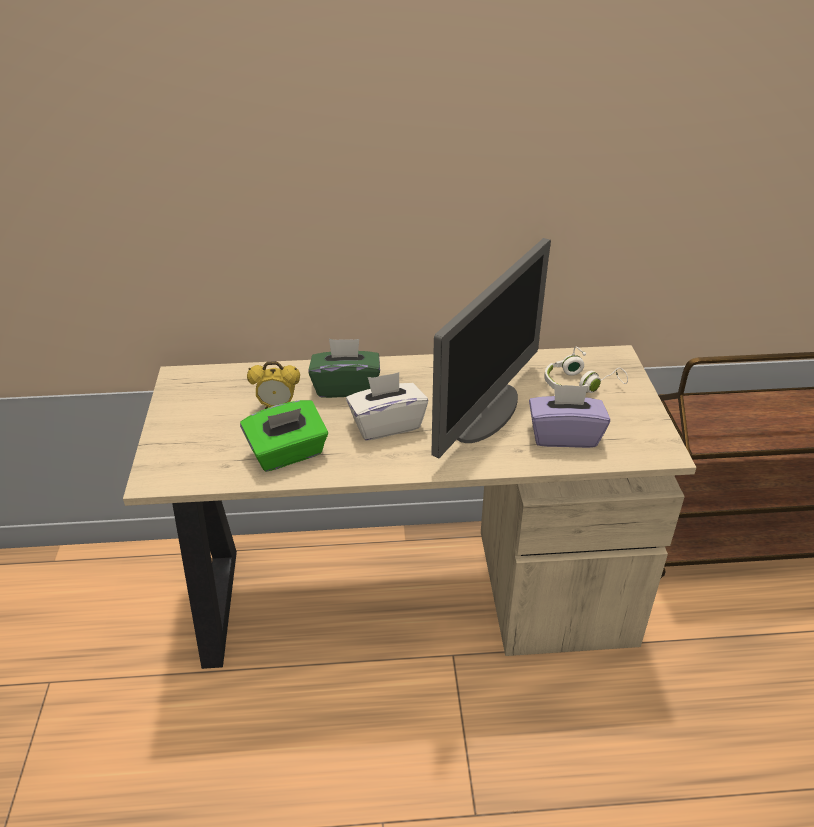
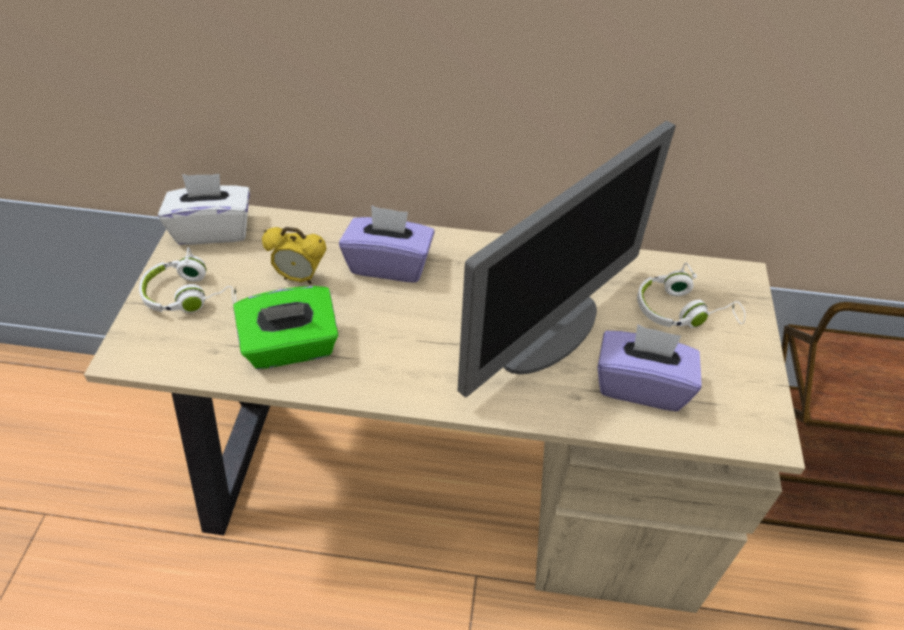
camera: 10 degrees right, 10 degrees up
green tissue box [308,339,380,398] -> purple tissue box [339,205,435,283]
white tissue box [346,372,428,441] -> white tissue box moved to [158,174,250,245]
none -> white headphones [139,247,236,313]

